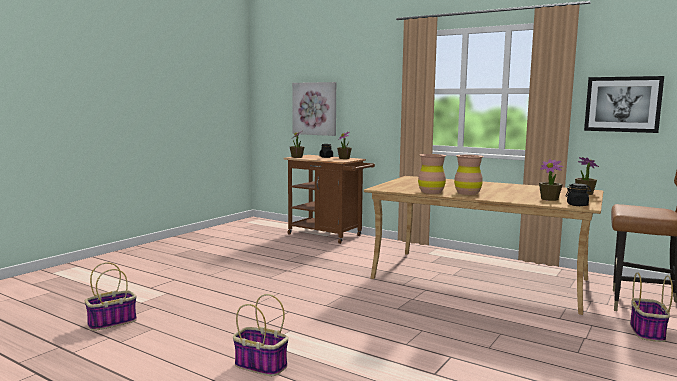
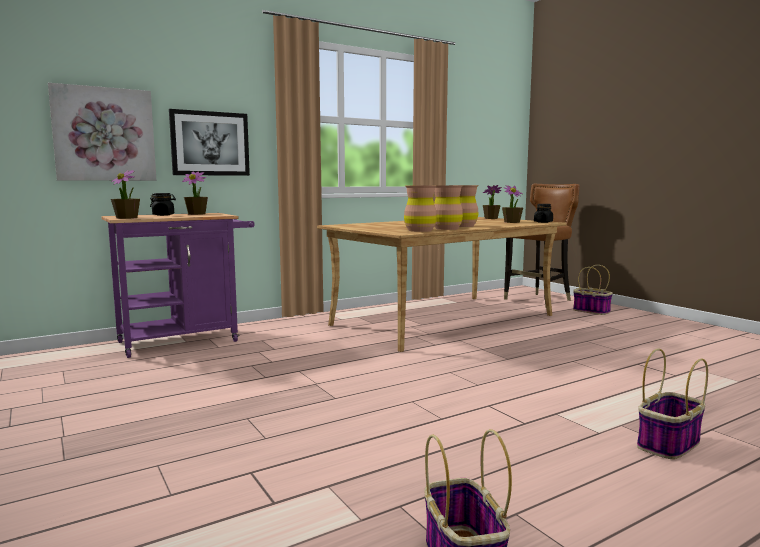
camera: 65 degrees left, 0 degrees up
brown cart [284,155,375,244] -> purple cart [101,213,255,358]
picture [584,76,664,133] -> picture moved to [169,109,250,176]
none -> brown vase [404,186,437,232]

